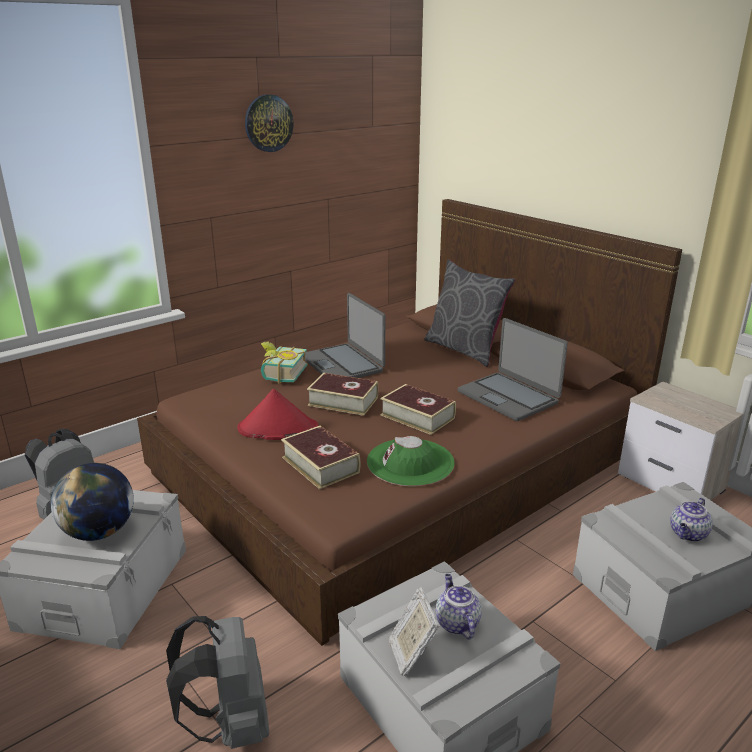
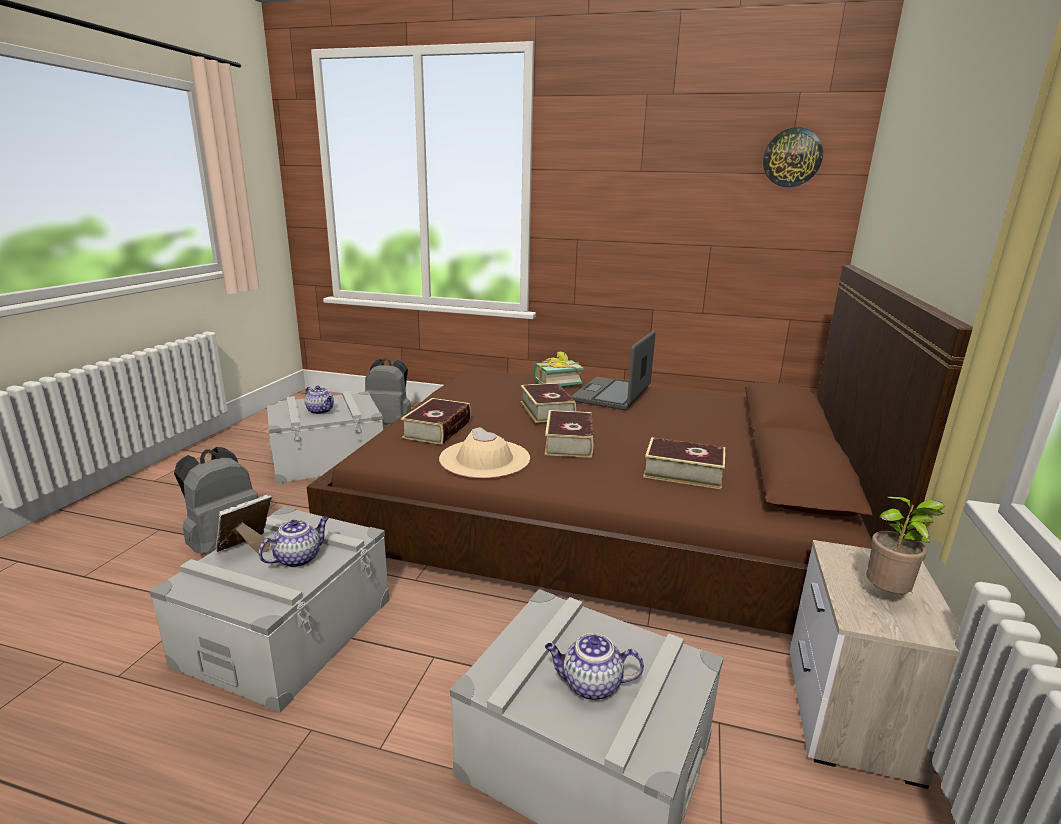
camera: 55 degrees right, 5 degrees down
globe [51,463,134,541] -> teapot [305,386,334,414]
red hat [237,389,318,440] -> none
wall clock [245,94,294,152] -> wall clock moved to [763,127,823,187]
green hat [367,436,455,486] -> beige hat [439,427,530,478]
grey pillow [424,259,516,367] -> none
laptop [458,318,568,421] -> book [643,437,725,489]
none -> potted plant [866,497,945,594]

